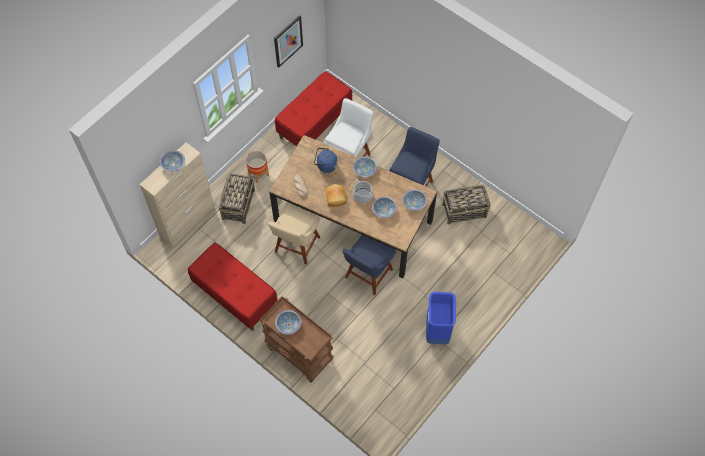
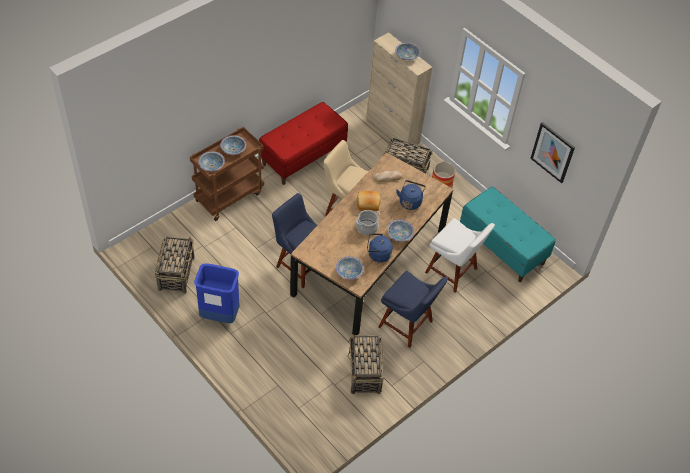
camera: 95 degrees right, 10 degrees down
red bench [275,71,352,147] -> turquoise bench [460,187,556,282]
bowl [372,196,397,218] -> bowl moved to [198,151,225,171]
none -> basket [155,236,194,294]
none -> blue kettle [367,233,393,263]

